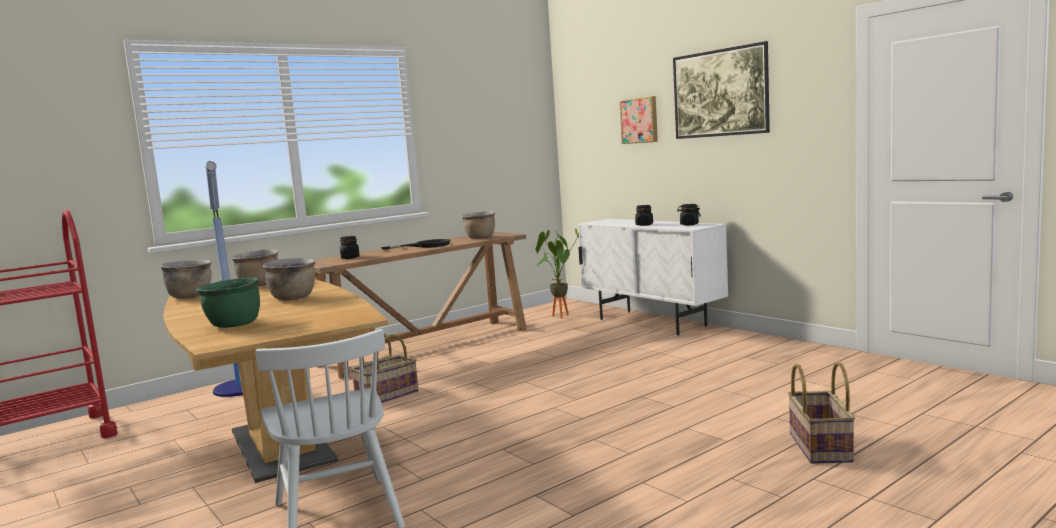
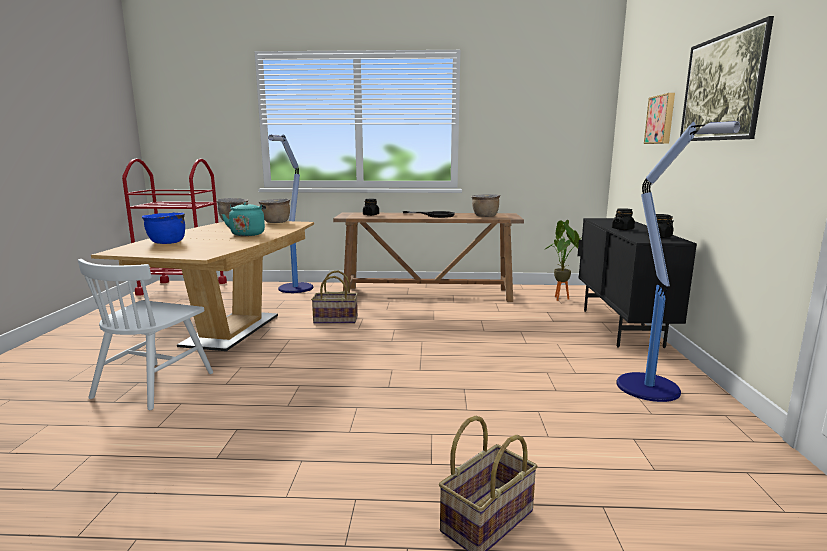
camera: 40 degrees right, 5 degrees up
green cooking pot [196,277,260,328] -> blue cooking pot [142,213,185,244]
brown cooking pot [263,258,315,301] -> turquoise kettle [222,202,266,236]
white cabinet [578,219,728,335] -> black cabinet [578,218,697,348]
none -> floor lamp [616,121,740,402]

